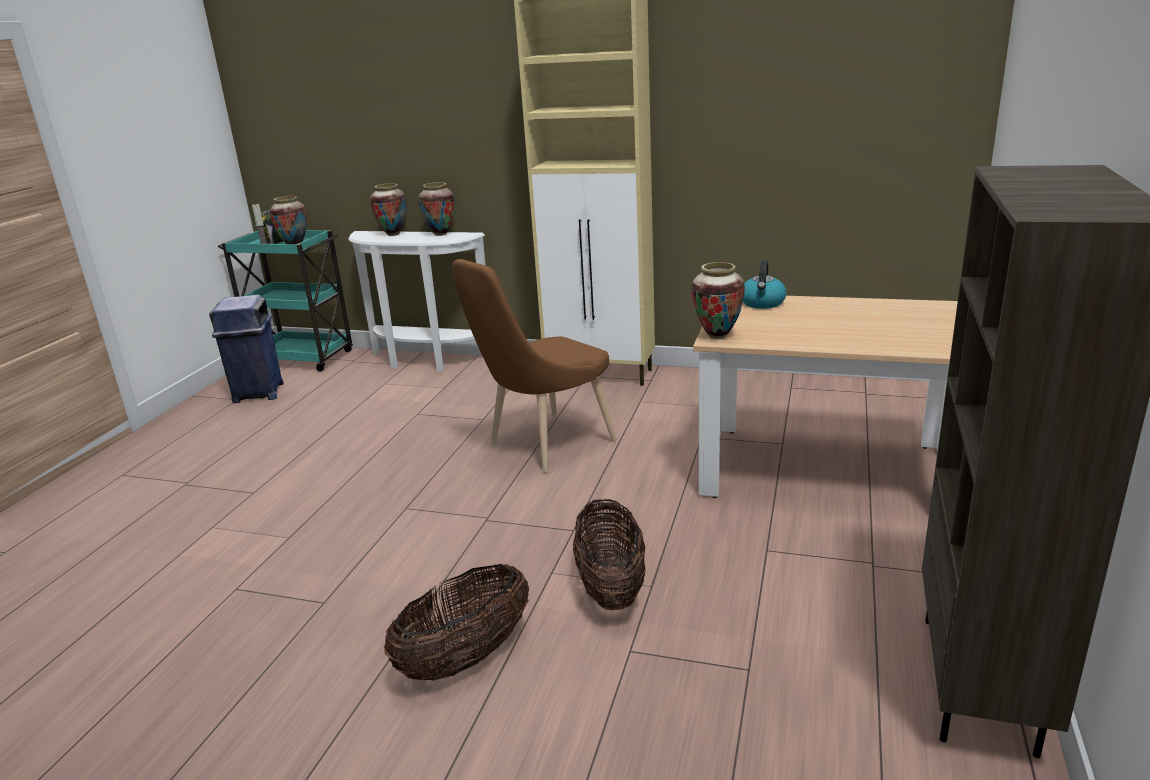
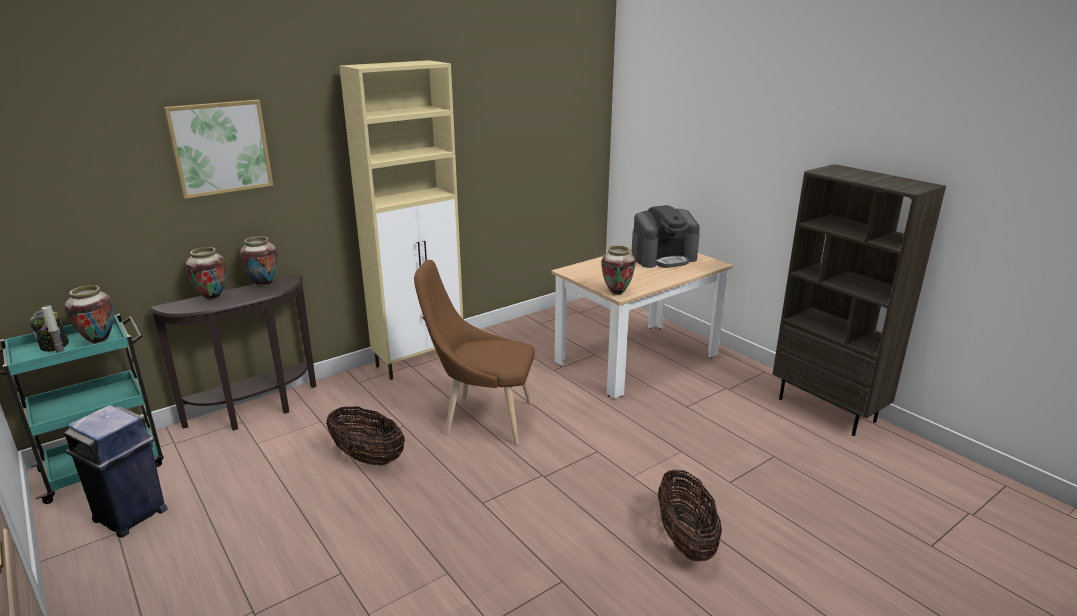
camera: 55 degrees left, 0 degrees up
white console table [348,231,486,372] -> brown console table [149,274,316,431]
brown chair [452,259,617,473] -> brown chair turned 105 degrees clockwise [414,260,535,445]
basket [573,499,646,610] -> basket moved to [326,407,405,465]
kettle [743,260,787,309] -> none
none -> picture [164,100,273,199]
none -> coffee machine [631,205,700,268]

